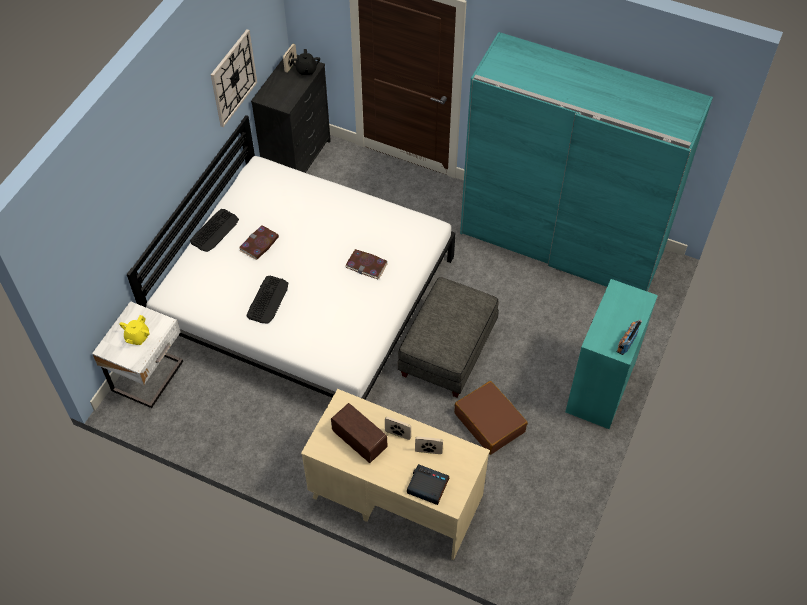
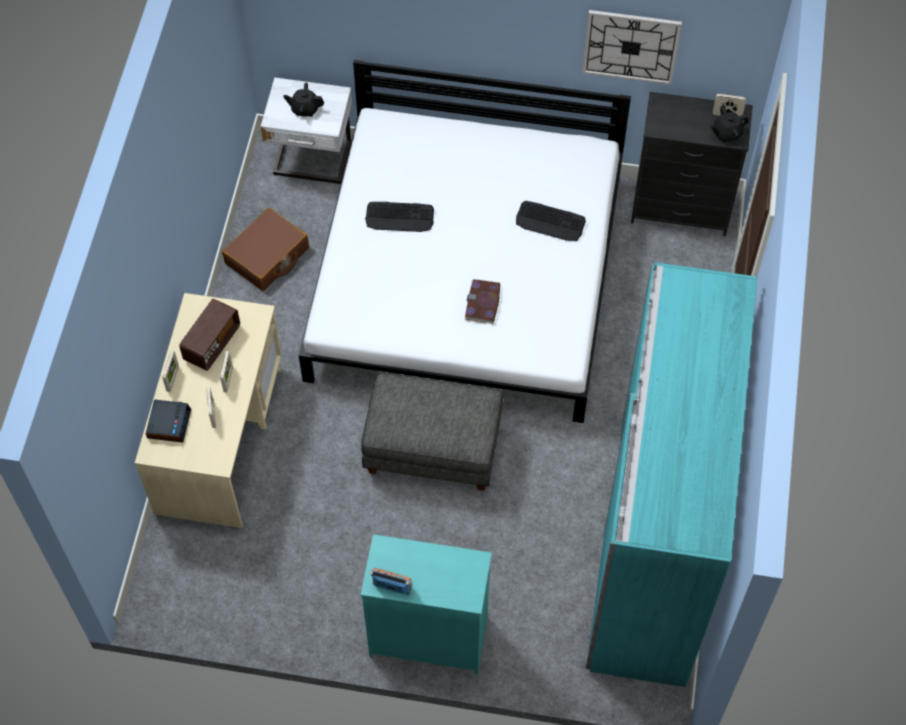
camera: 75 degrees right, 5 degrees up
yellow teapot [119,315,150,345] -> black teapot [284,83,324,117]
keyboard [190,209,239,252] -> keyboard moved to [516,201,586,241]
book [239,225,279,260] -> none
brown suitcase [454,381,528,455] -> brown suitcase moved to [222,208,309,291]
none -> picture frame [162,351,179,392]

